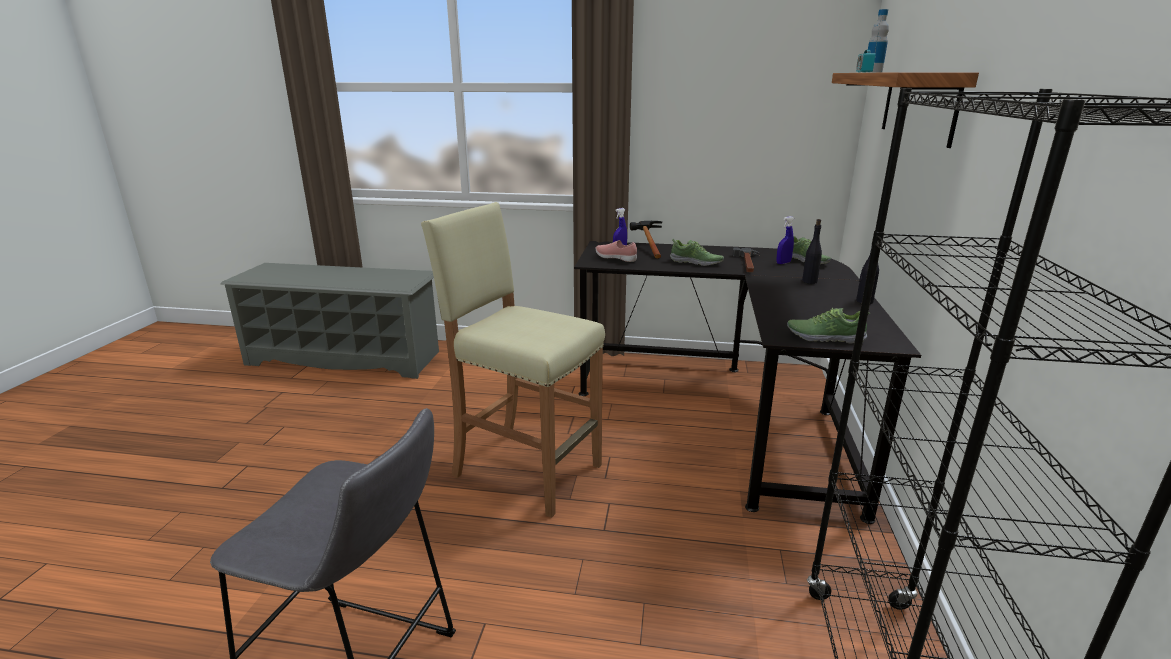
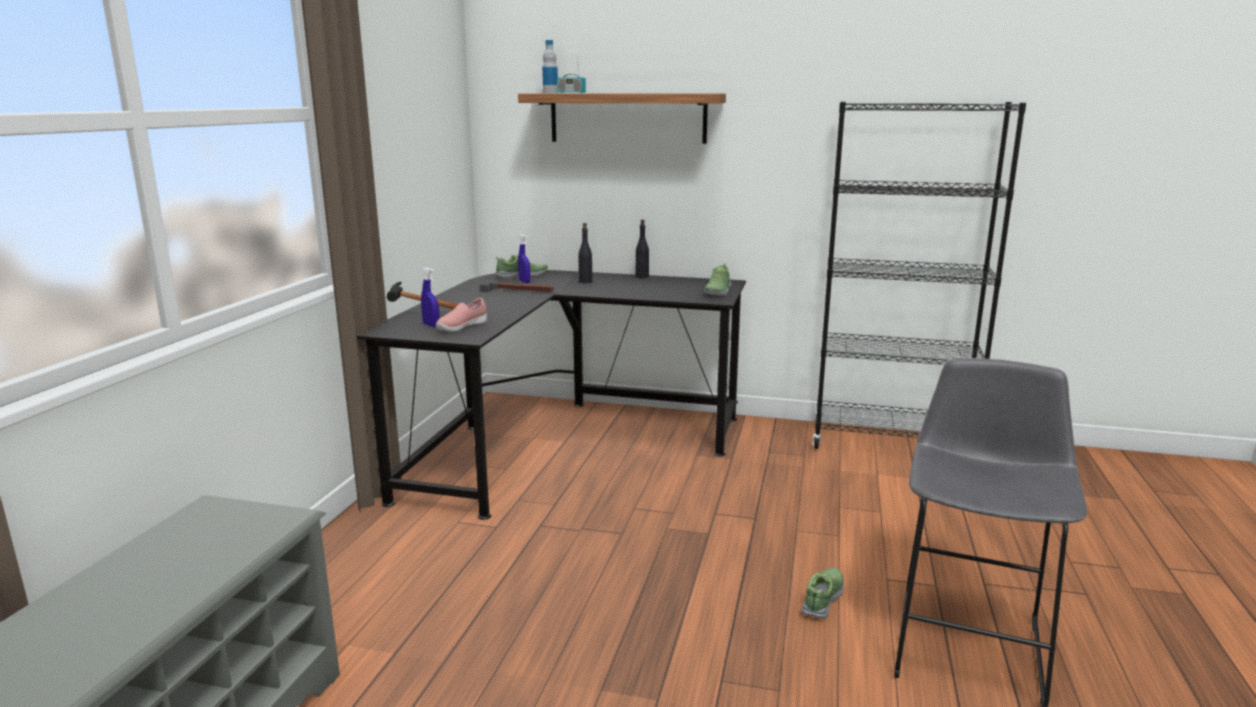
camera: 85 degrees left, 5 degrees down
beige stool [421,202,605,518] -> none
shoe [670,239,724,266] -> shoe moved to [801,568,844,619]

